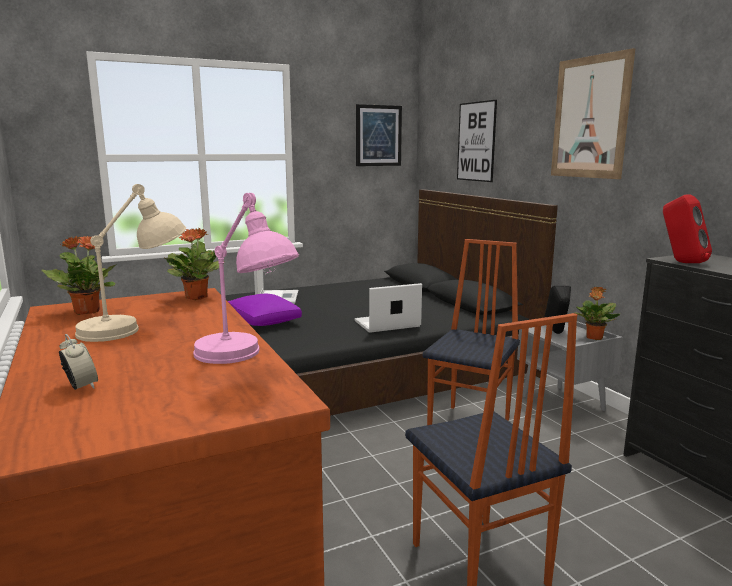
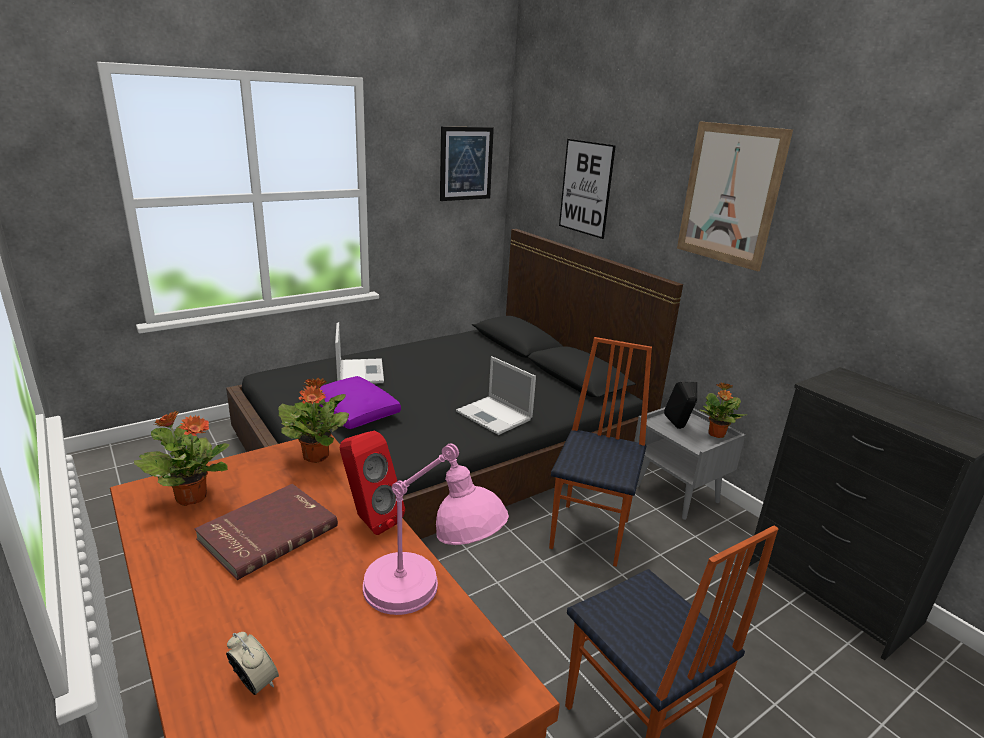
camera: 10 degrees left, 10 degrees up
beige table lamp [75,184,186,342] -> red book [194,484,338,580]
laptop [355,283,422,333] -> laptop turned 105 degrees counterclockwise [456,356,536,435]
red speaker [663,195,712,263] -> red speaker moved to [340,431,405,535]

